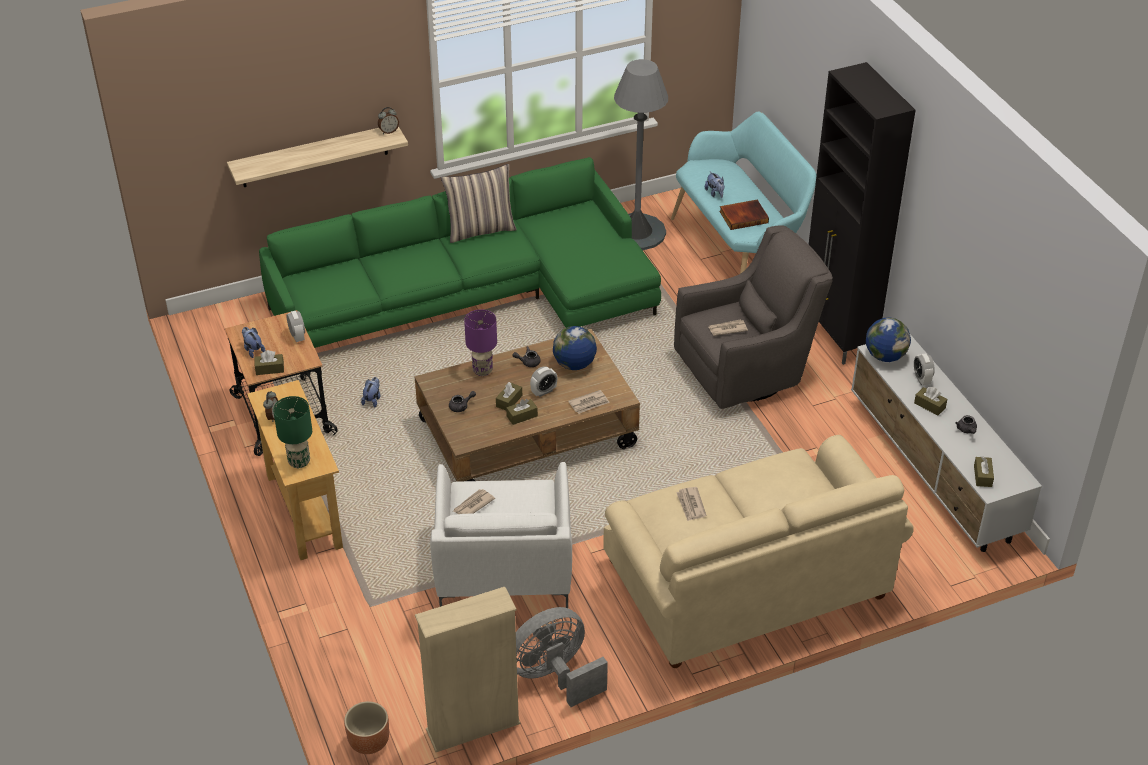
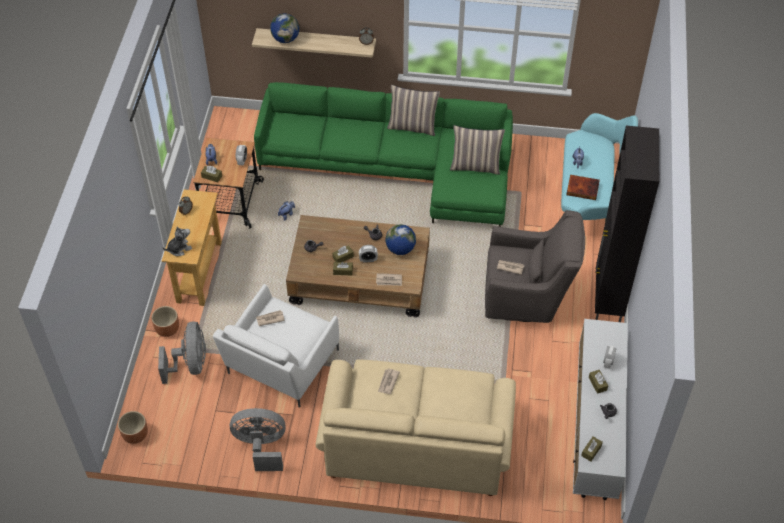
camera: 30 degrees right, 10 degrees up
green table lamp [273,396,312,468] -> plush toy [163,226,192,256]
beige bookcase [415,587,520,752] -> none
purple table lamp [464,309,497,376] -> none
grey floor lamp [614,59,668,250] -> none
globe [866,317,911,362] -> globe moved to [270,14,299,43]
none -> brown planter [152,306,179,337]
none -> grey fan [158,322,206,384]
none -> pillow [450,125,505,175]

